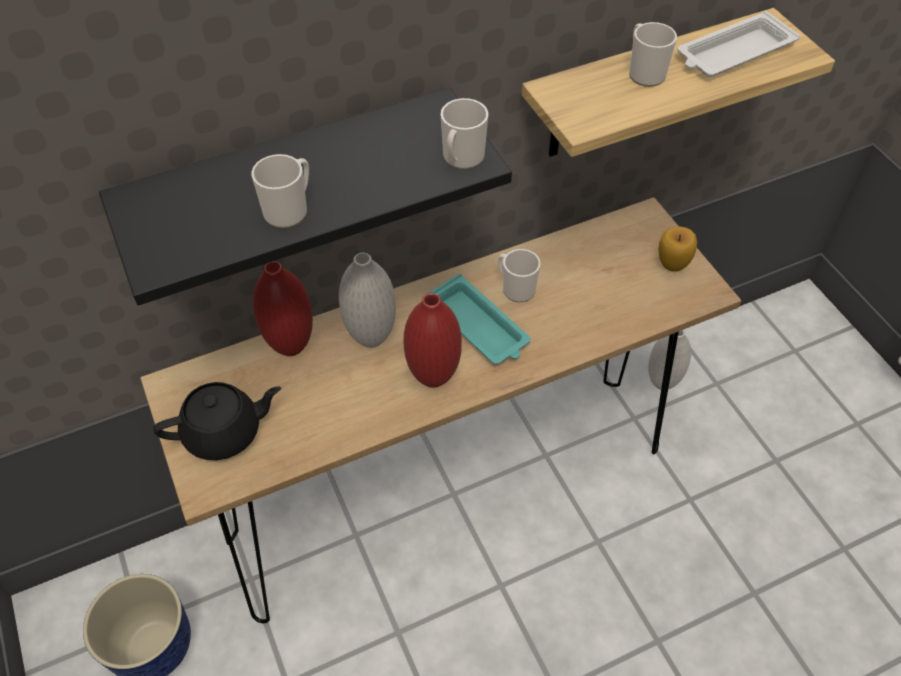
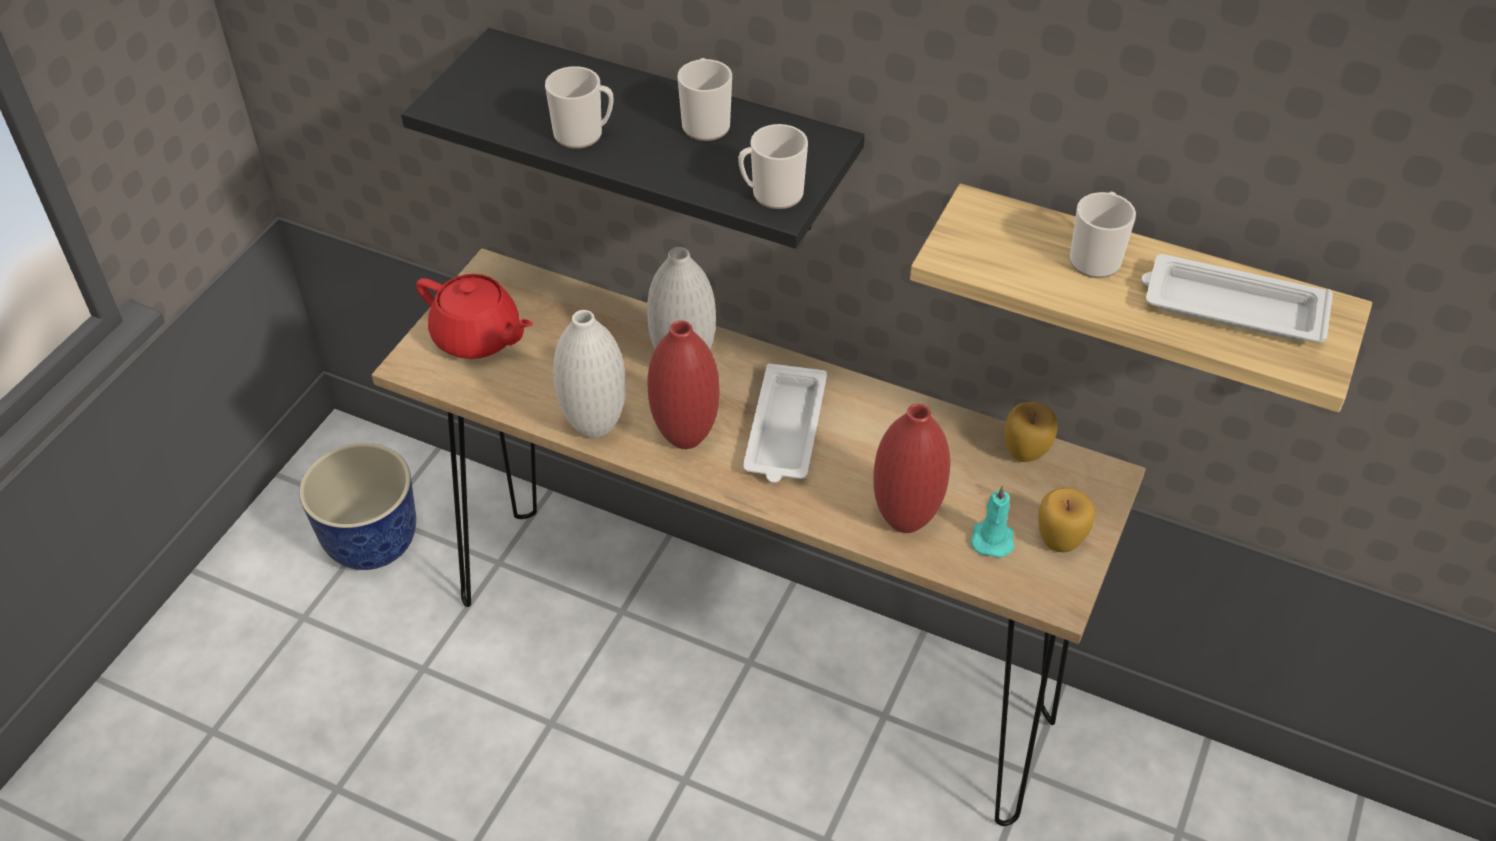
camera: 50 degrees right, 5 degrees down
black teapot [153,382,281,460] -> red teapot [416,274,533,359]
red vase [253,261,313,356] -> red vase moved to [873,404,951,533]
turquoise tray [426,274,531,364] -> white tray [743,363,827,483]
mug [498,249,540,302] -> mug moved to [678,58,732,141]
white vase [648,330,691,390] -> white vase moved to [553,310,626,438]
none -> turquoise candle [970,485,1014,557]
none -> apple [1005,402,1058,462]

